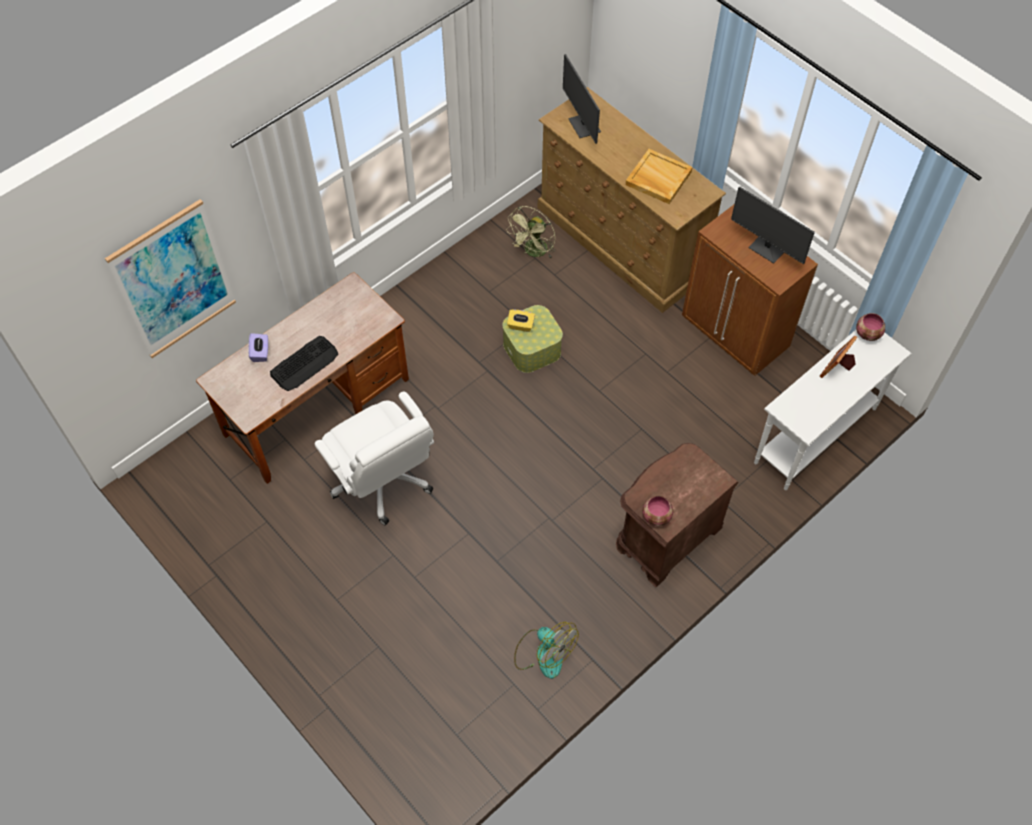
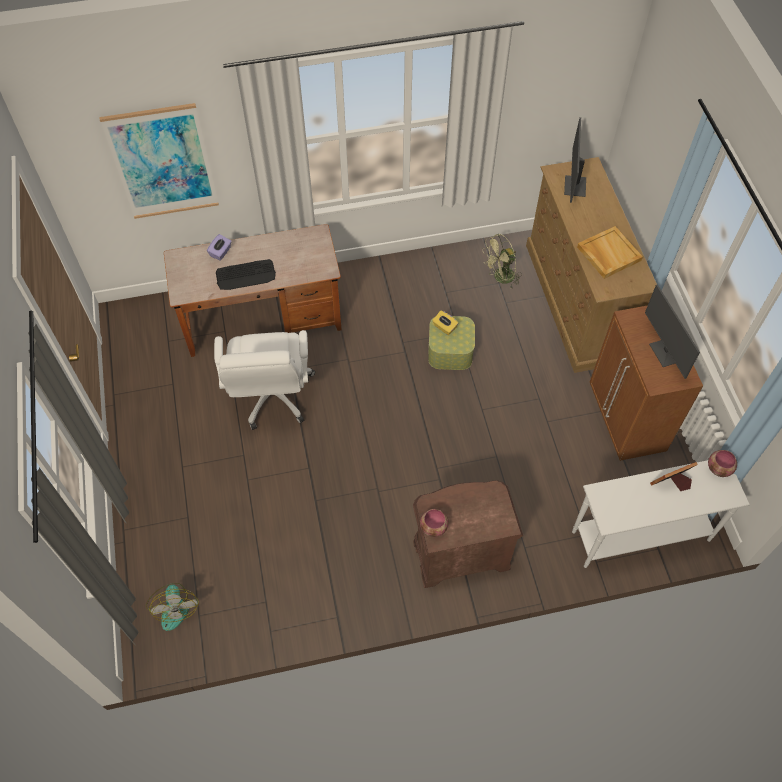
camera: 30 degrees right, 0 degrees up
fan [514,622,579,679] -> fan moved to [146,583,199,631]

